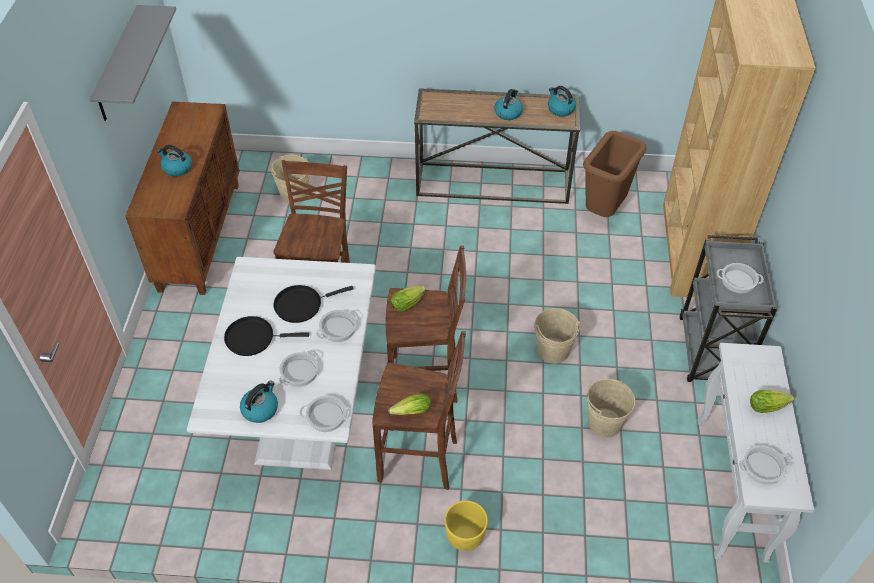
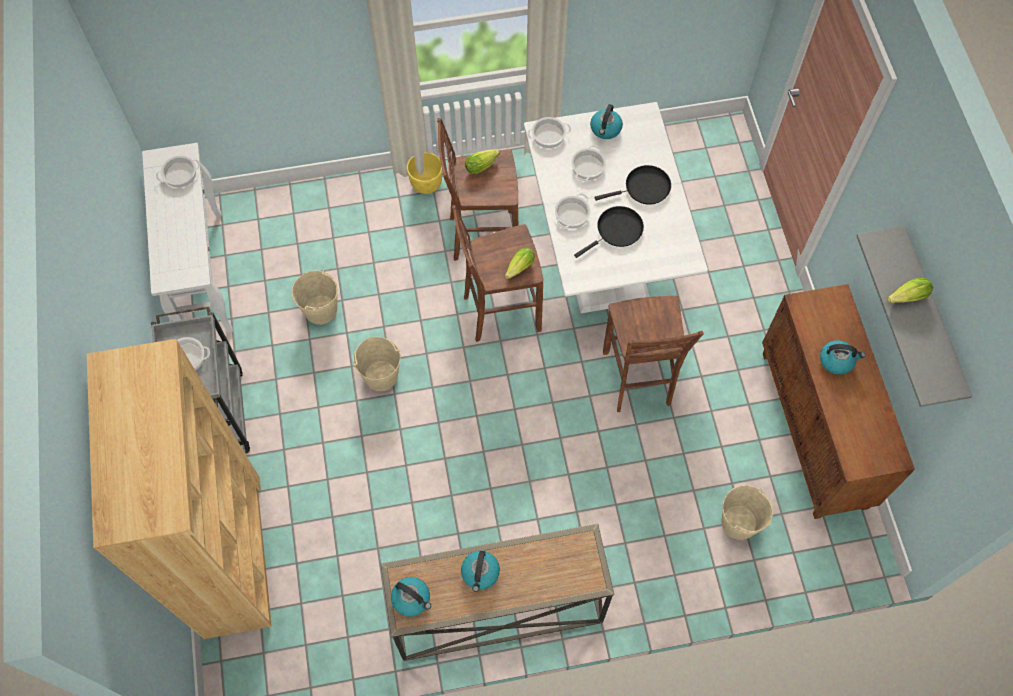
camera: 165 degrees right, 15 degrees up
brown trash can [583,131,646,217] -> none
lettuce [750,390,794,413] -> lettuce moved to [887,277,933,303]

